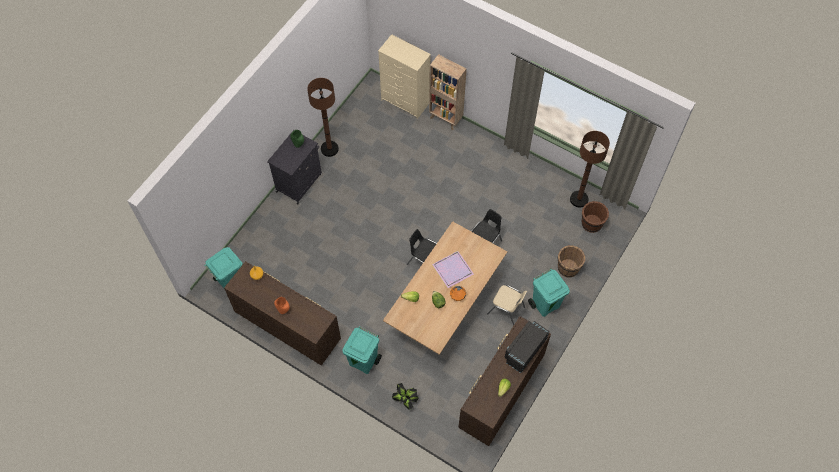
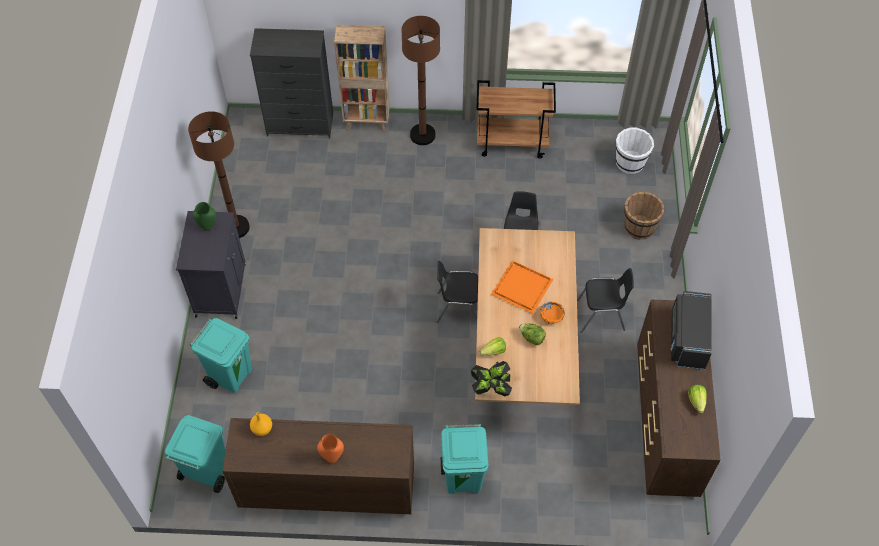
camera: 30 degrees left, 5 degrees down
beige dresser [378,34,431,119] -> black dresser [250,28,333,139]
potted plant [392,383,419,410] -> potted plant moved to [471,361,512,396]
purple tray [432,251,474,288] -> orange tray [492,260,553,314]
beige chair [487,285,527,326] -> black chair [577,268,634,333]
turquoise trash can [528,269,570,317] -> turquoise trash can moved to [190,318,252,393]
brown floor lamp [570,131,610,207] -> brown floor lamp moved to [401,16,440,145]
brown bucket [582,201,609,233] -> white bucket [616,127,654,174]
none -> brown cart [476,80,556,158]

